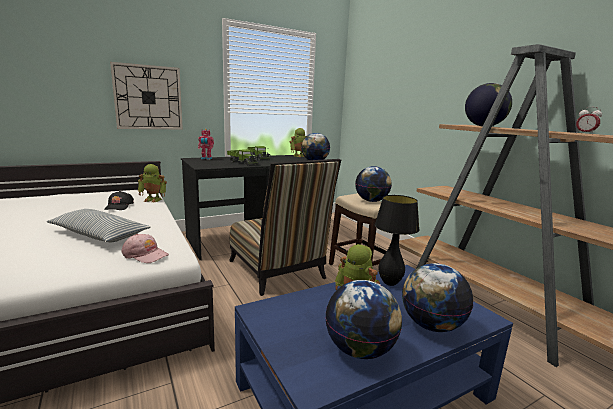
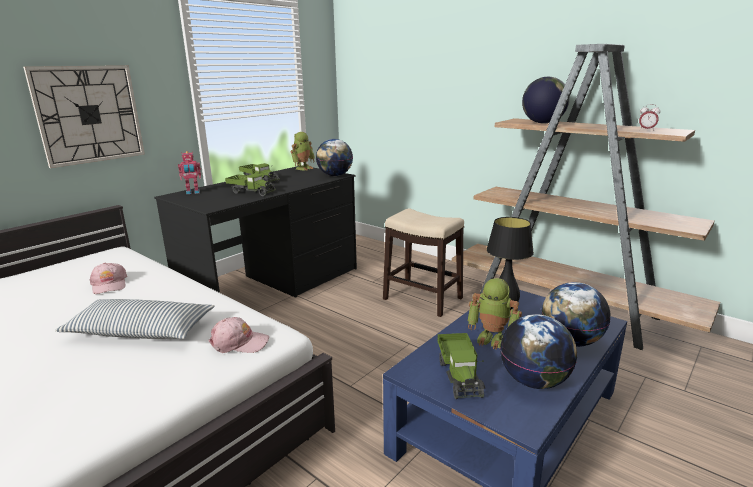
camera: 20 degrees left, 5 degrees up
black cap [104,191,134,210] -> pink cap [89,262,127,294]
toy robot [138,164,167,203] -> none
chair [229,159,341,296] -> none
globe [355,166,392,202] -> none
none -> toy truck [437,333,485,399]

